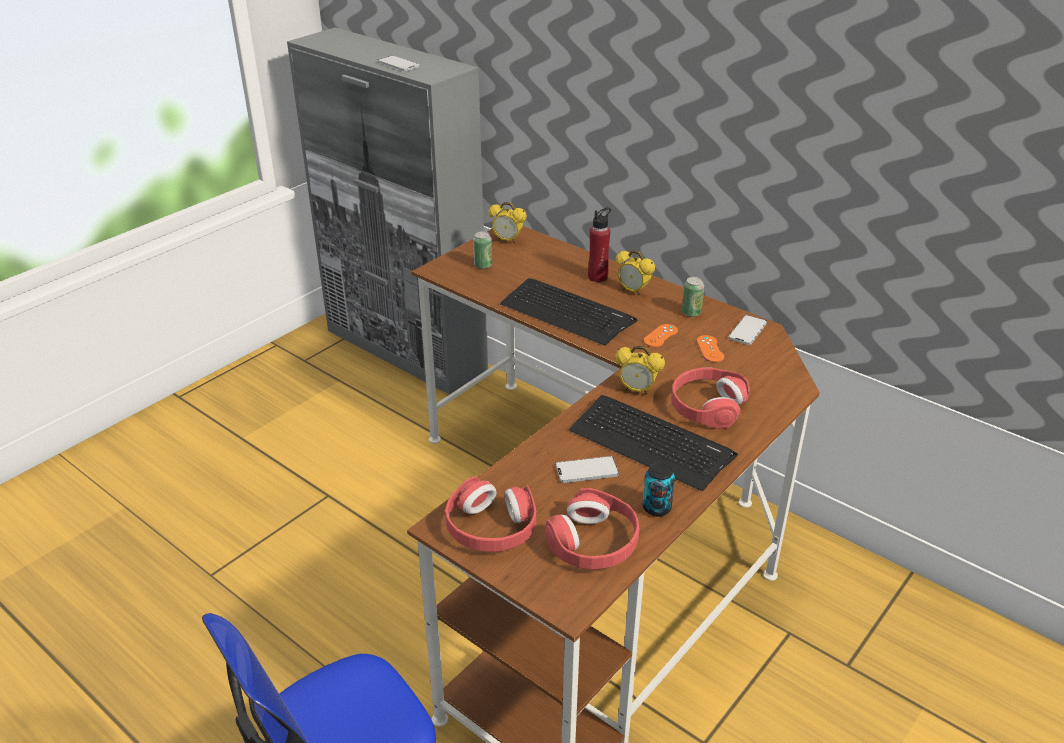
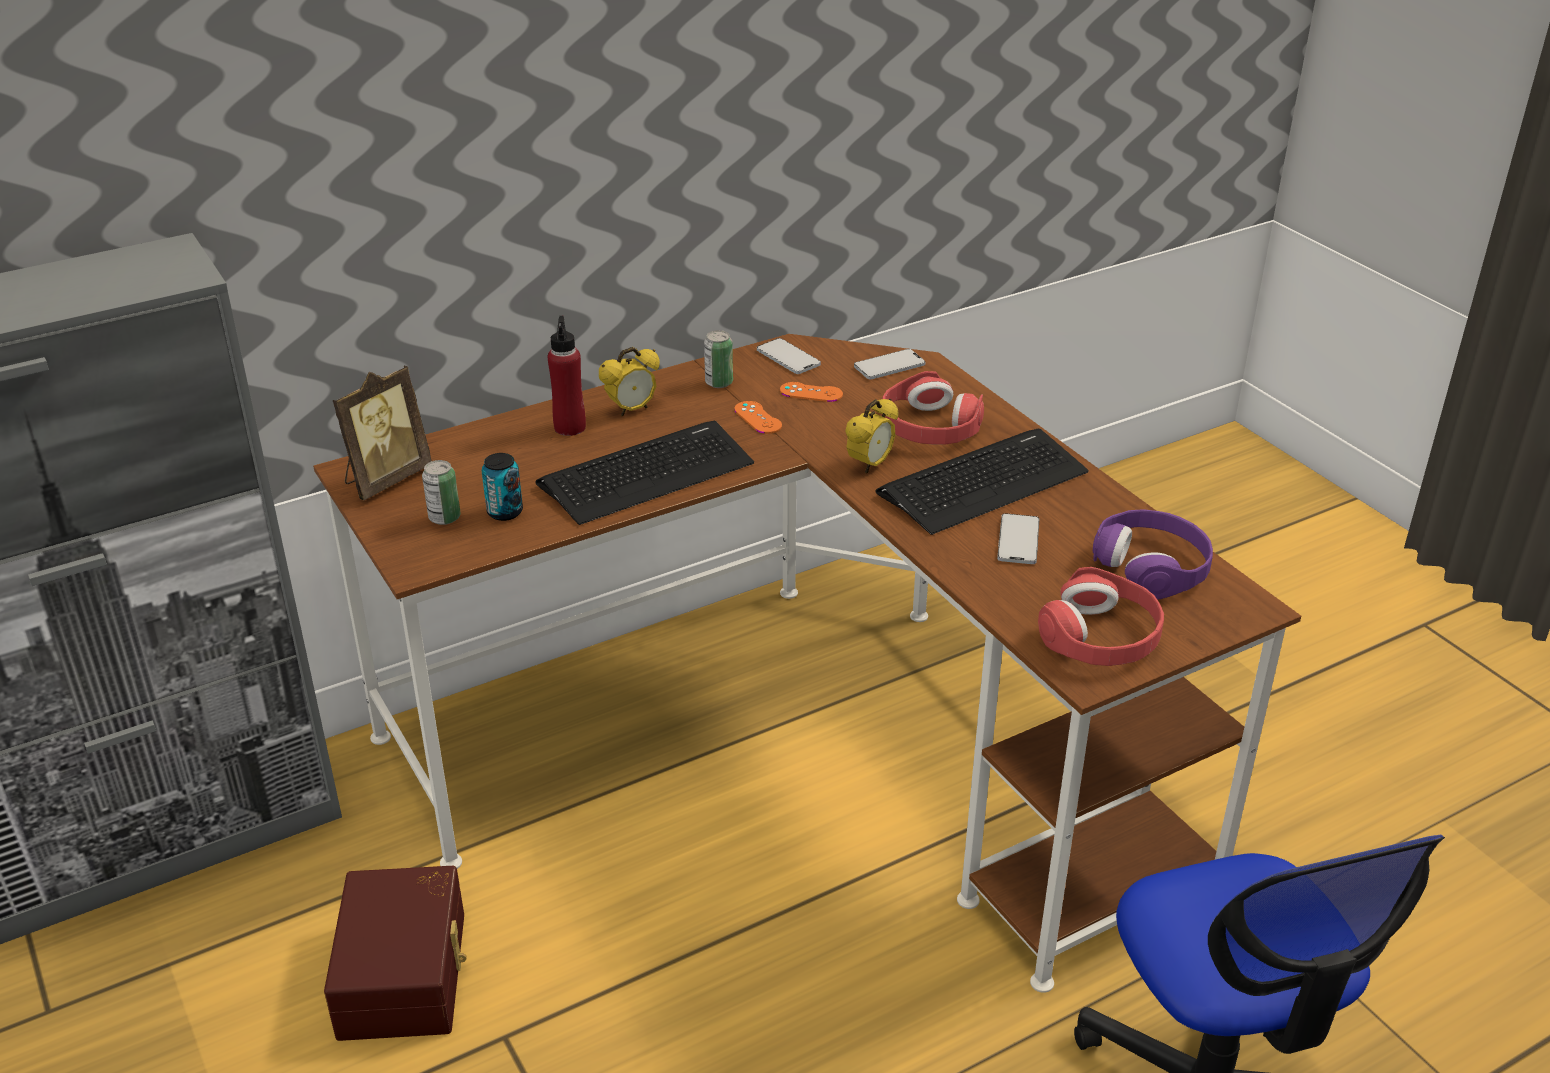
camera: 70 degrees left, 0 degrees up
phone [377,56,420,71] -> phone moved to [854,349,925,379]
alarm clock [488,202,527,244] -> picture frame [333,366,432,500]
red headphones [545,488,639,570] -> purple headphones [1093,509,1213,600]
can [643,463,675,516] -> can moved to [482,453,523,521]
none -> brown storage box [324,866,467,1041]

